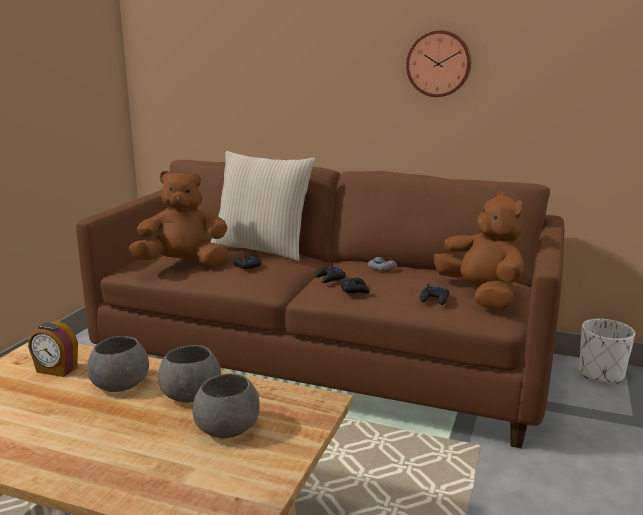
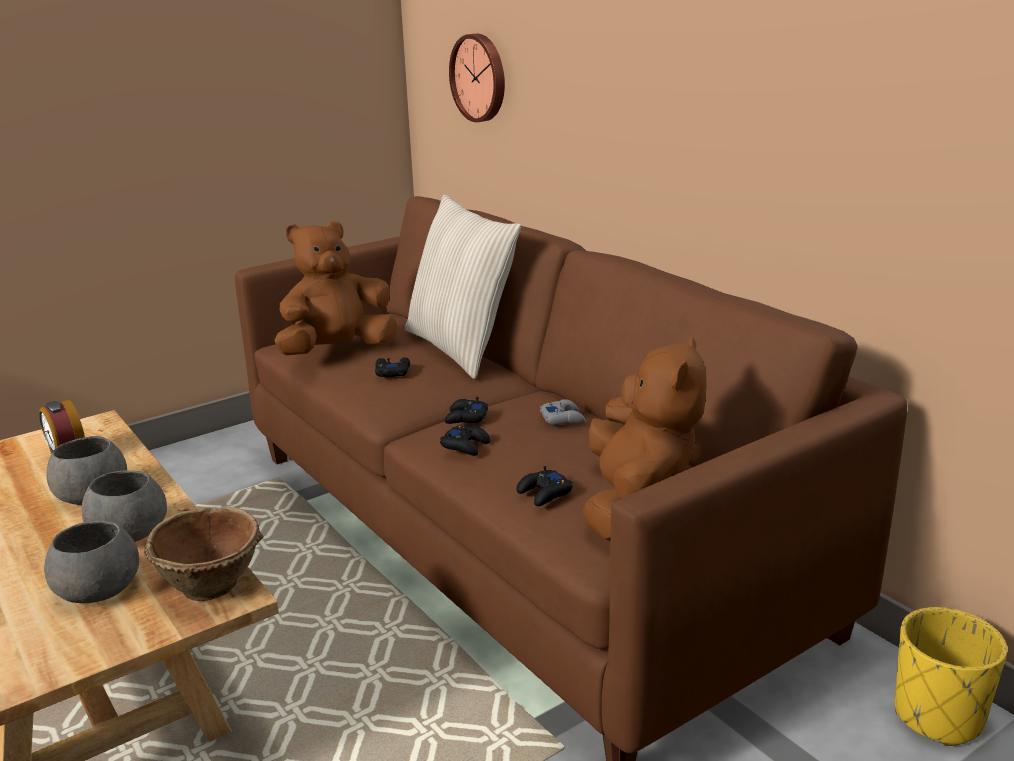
camera: 35 degrees right, 5 degrees up
brown plush toy [129,170,229,265] -> brown plush toy turned 60 degrees counterclockwise [274,221,397,355]
wall clock [406,30,471,97] -> wall clock moved to [449,34,505,122]
white planter [579,319,635,384] -> yellow planter [895,607,1007,746]
none -> brown bowl [144,506,264,601]

